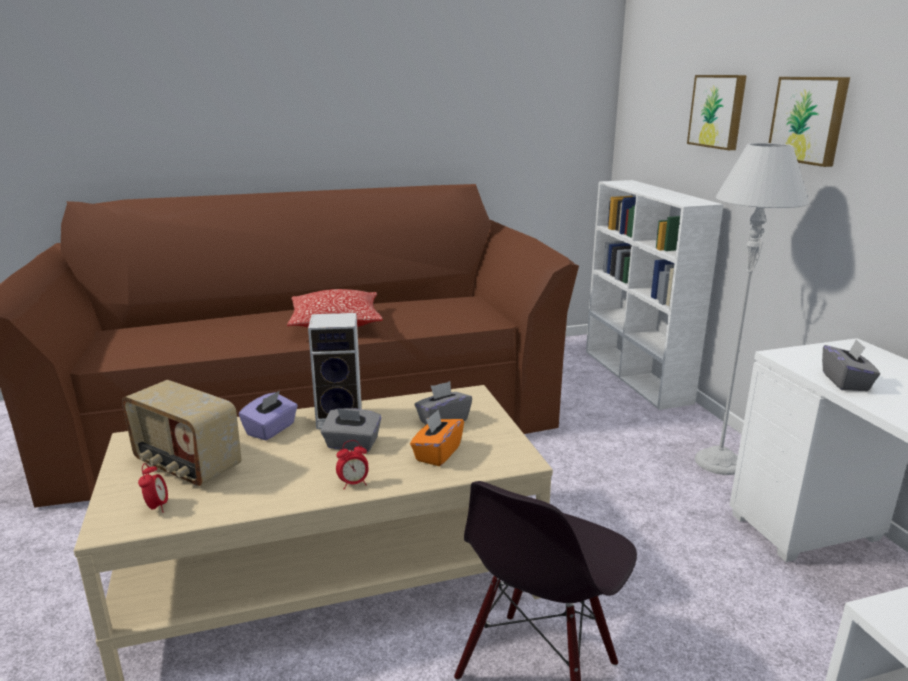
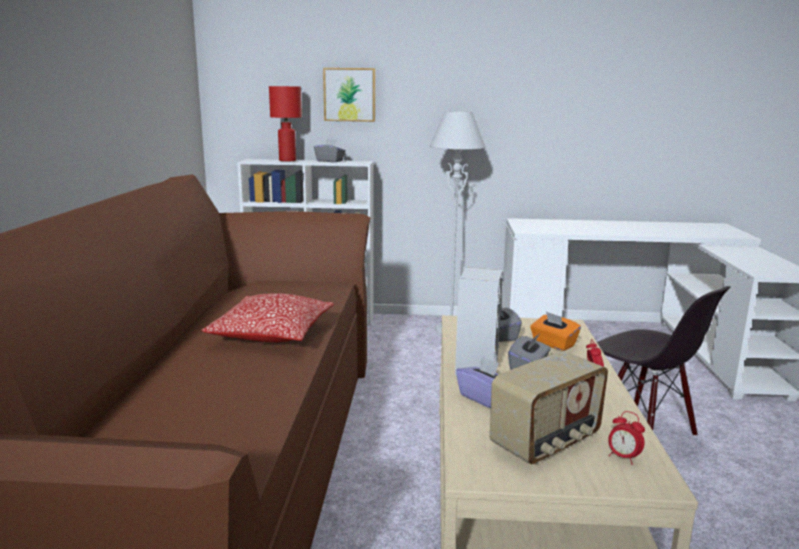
camera: 70 degrees left, 5 degrees down
alarm clock [138,463,168,513] -> alarm clock turned 150 degrees counterclockwise [608,411,645,465]
picture [769,77,850,167] -> none
grey tissue box [822,339,880,391] -> grey tissue box moved to [314,139,346,162]
none -> red table lamp [269,86,302,161]

